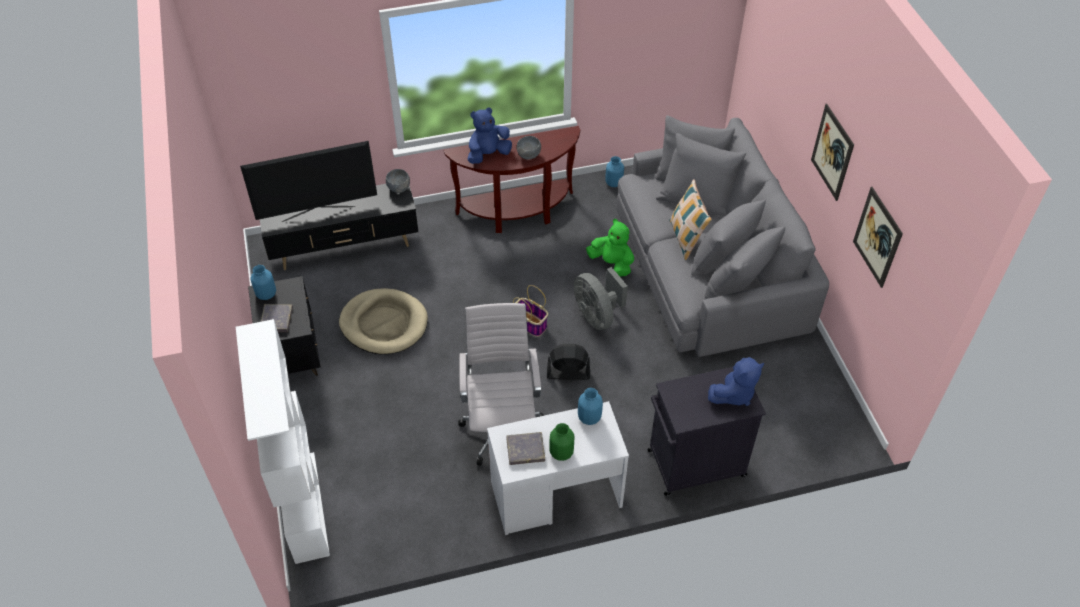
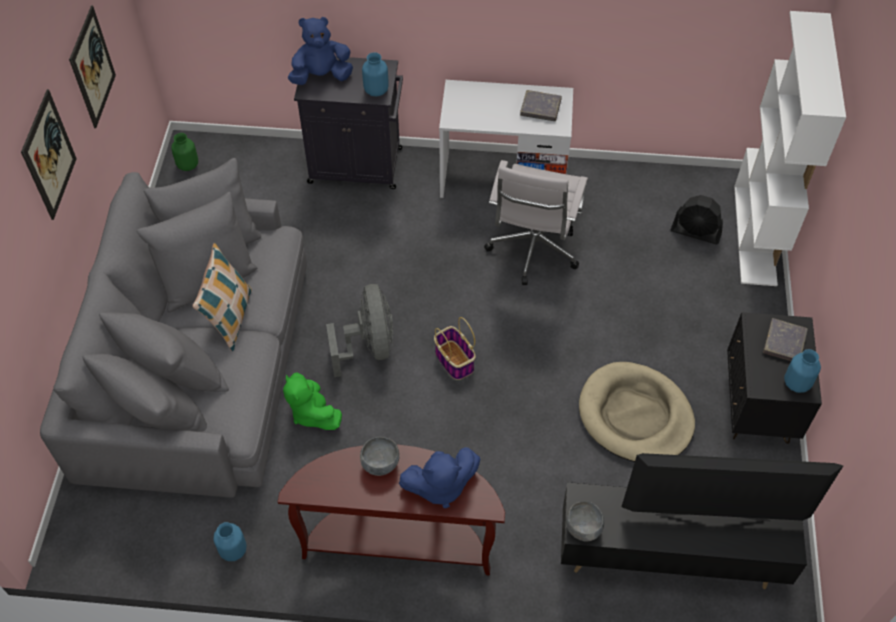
camera: 160 degrees left, 5 degrees up
black fan [547,344,590,380] -> black fan moved to [671,195,723,244]
green vase [549,423,574,461] -> green vase moved to [171,133,198,171]
blue vase [578,388,603,425] -> blue vase moved to [362,52,389,96]

